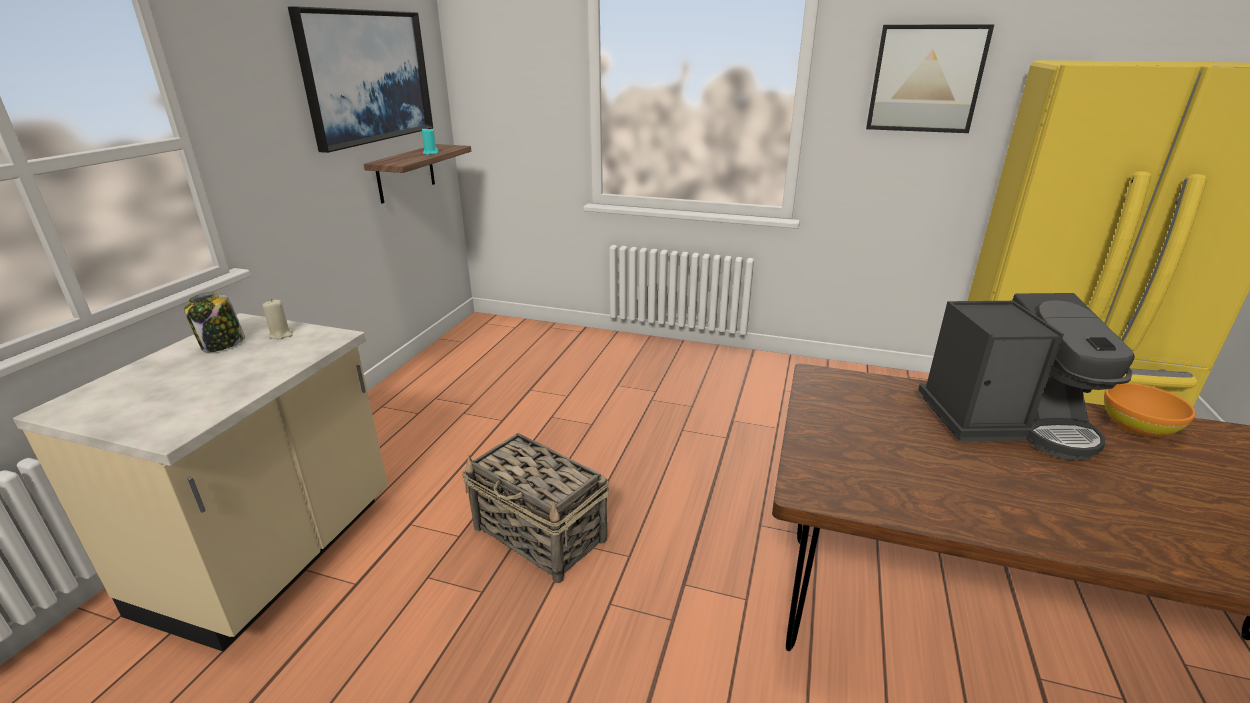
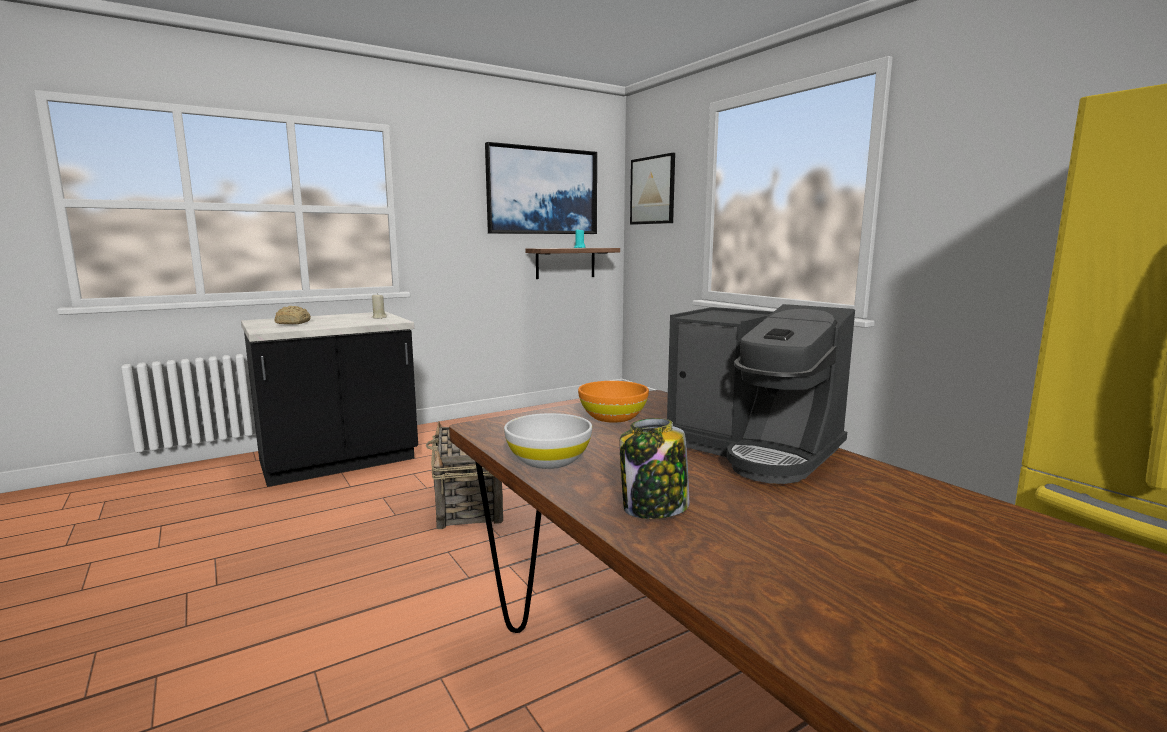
camera: 40 degrees right, 15 degrees down
beige counter [13,313,388,652] -> black counter [241,312,418,487]
jar [184,291,245,352] -> jar moved to [619,418,690,519]
picture [866,24,994,133] -> picture moved to [630,153,675,225]
orange bowl [1104,383,1196,437] -> orange bowl moved to [578,381,649,423]
none -> bread [275,306,311,324]
none -> white bowl [504,413,592,469]

